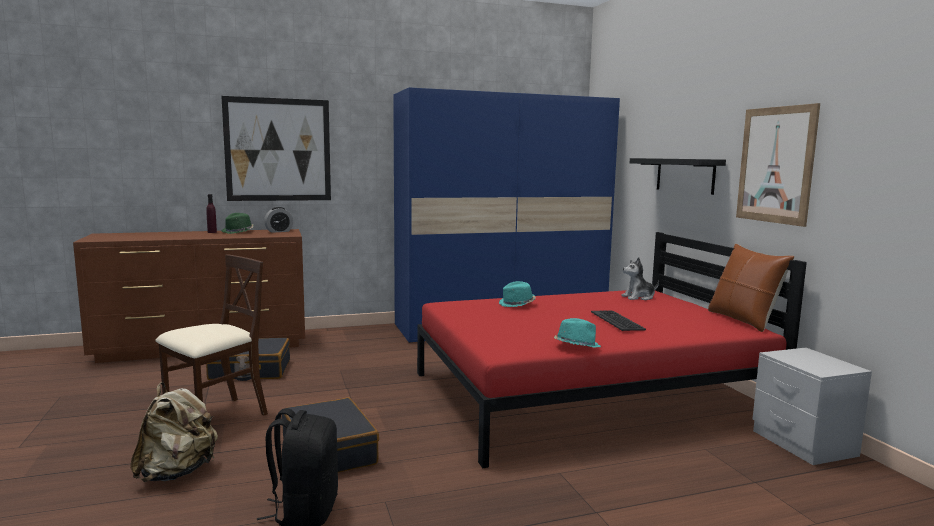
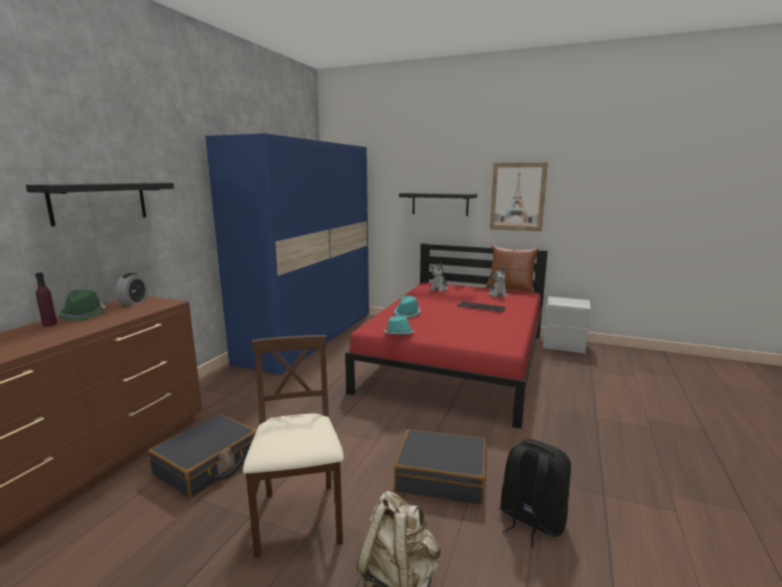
camera: 50 degrees left, 5 degrees up
picture [221,96,331,201] -> black shelf [26,183,174,226]
turquoise hat [554,318,601,348] -> turquoise hat moved to [384,316,415,334]
none -> plush toy [489,267,507,297]

